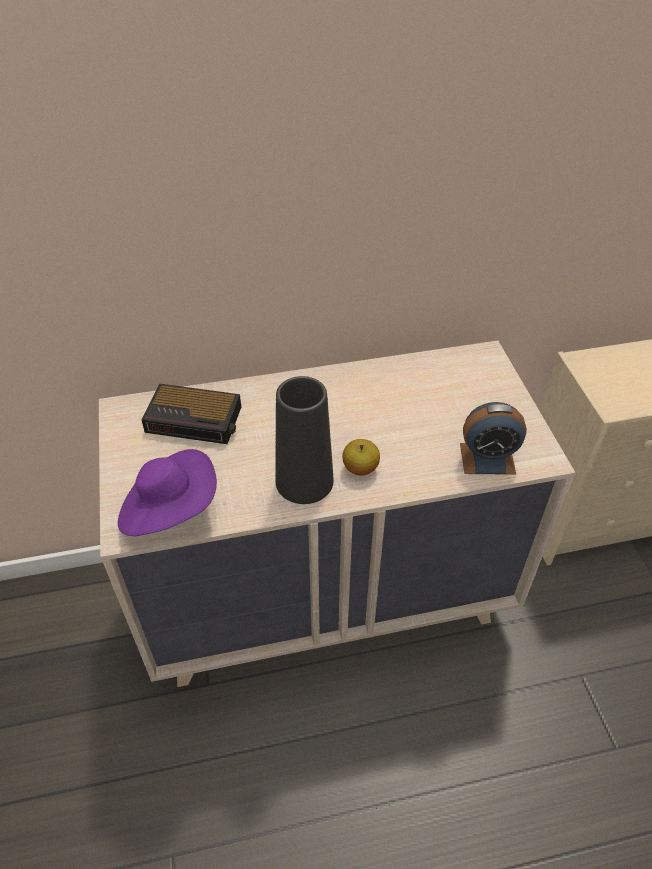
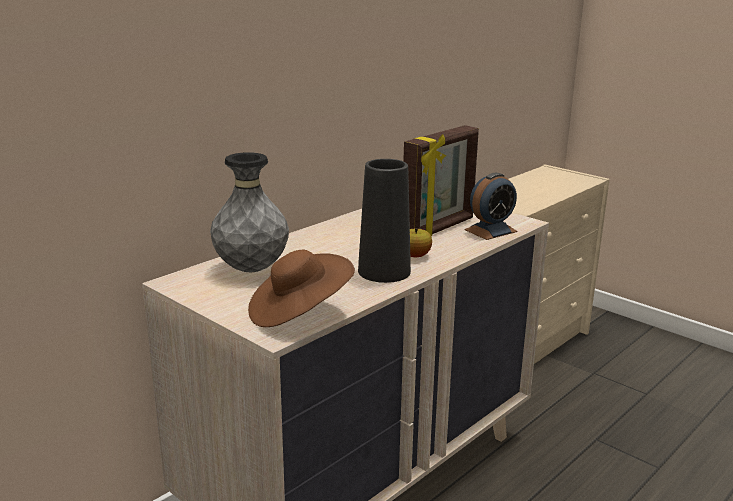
camera: 35 degrees left, 25 degrees down
purple hat [118,449,217,536] -> brown hat [248,250,355,327]
alarm clock [141,384,241,444] -> grey vase [210,152,289,272]
none -> picture frame [403,125,479,236]

